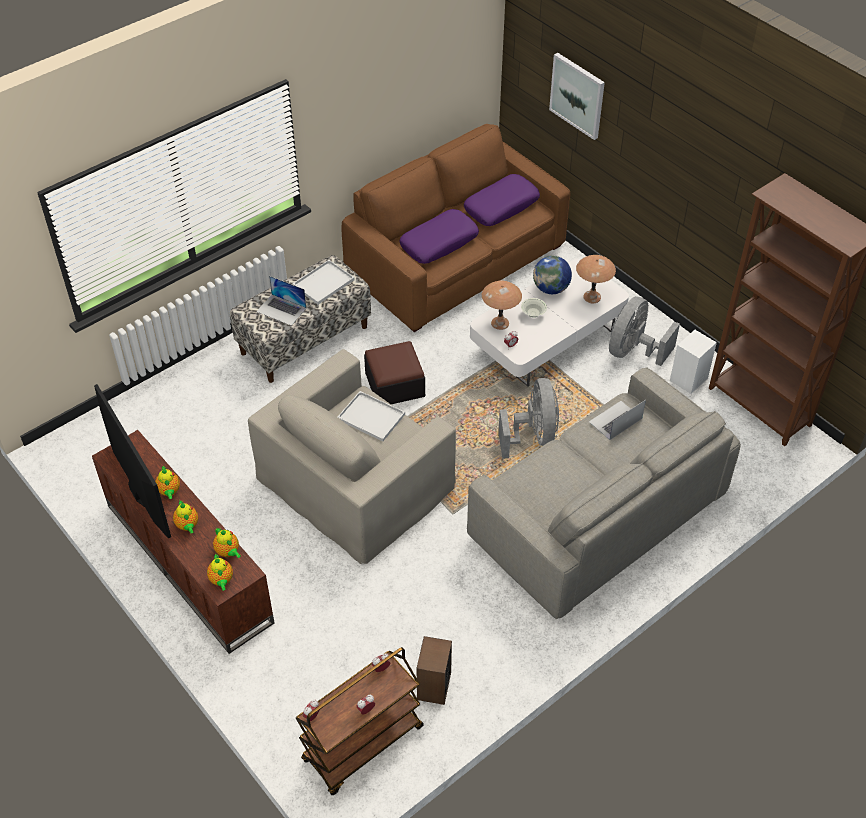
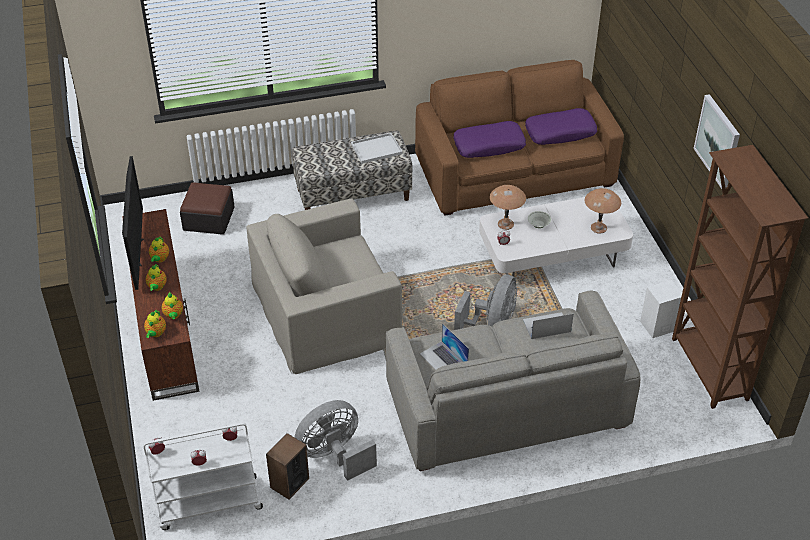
camera: 25 degrees right, 5 degrees down
laptop [256,276,306,326] -> laptop moved to [420,323,469,370]
brown cart [296,647,424,795] -> white cart [143,423,263,530]
white tray [338,391,405,441] -> none
ottoman [364,341,425,404] -> ottoman moved to [180,182,235,235]
globe [533,256,572,294] -> none
picture [549,53,605,140] -> picture moved to [693,94,740,189]
grey fan [609,296,680,366] -> grey fan moved to [295,400,377,481]

